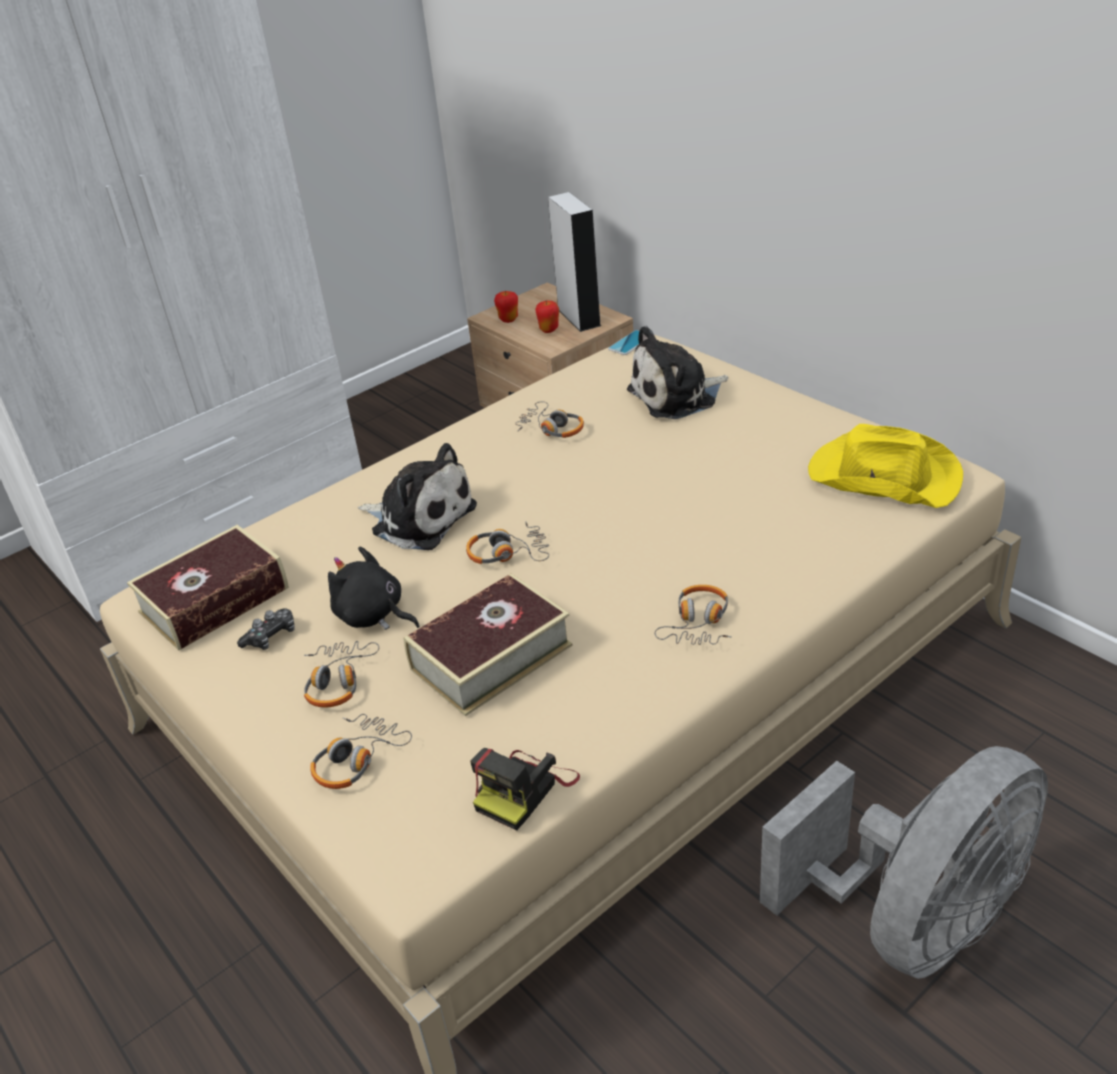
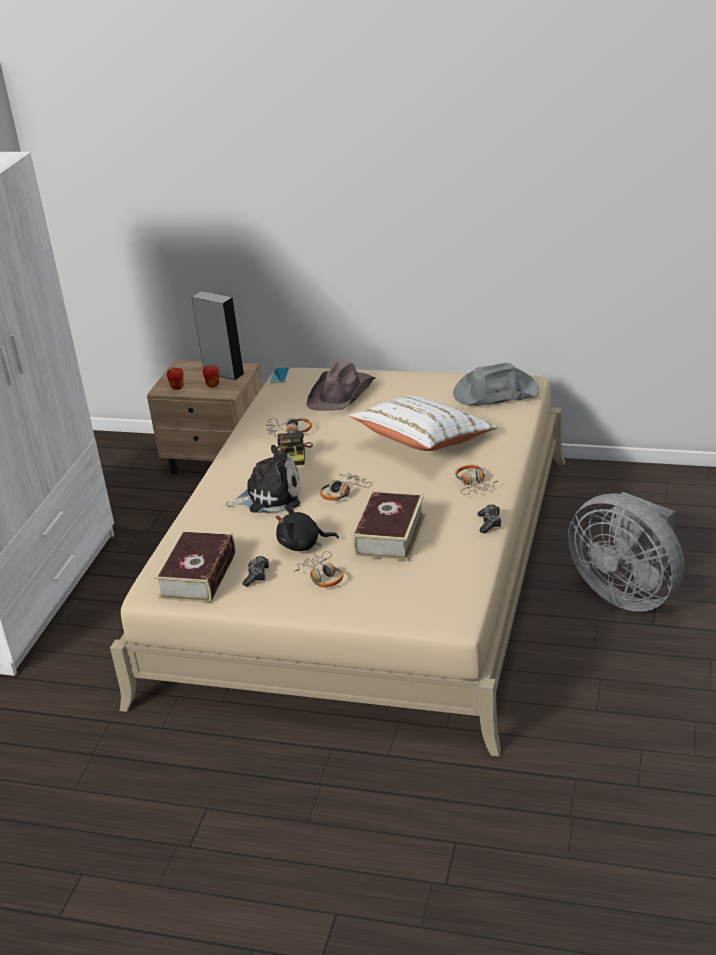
camera: 35 degrees left, 5 degrees down
headphones [311,714,412,789] -> none
camera [470,748,580,831] -> camera moved to [277,432,313,466]
plush toy [627,326,728,419] -> brown hat [306,361,376,411]
grey fan [760,746,1048,979] -> grey fan turned 120 degrees clockwise [568,492,684,611]
yellow hat [808,424,963,508] -> grey hat [453,363,539,406]
none -> white pillow [349,396,497,451]
none -> game controller [477,504,502,533]

